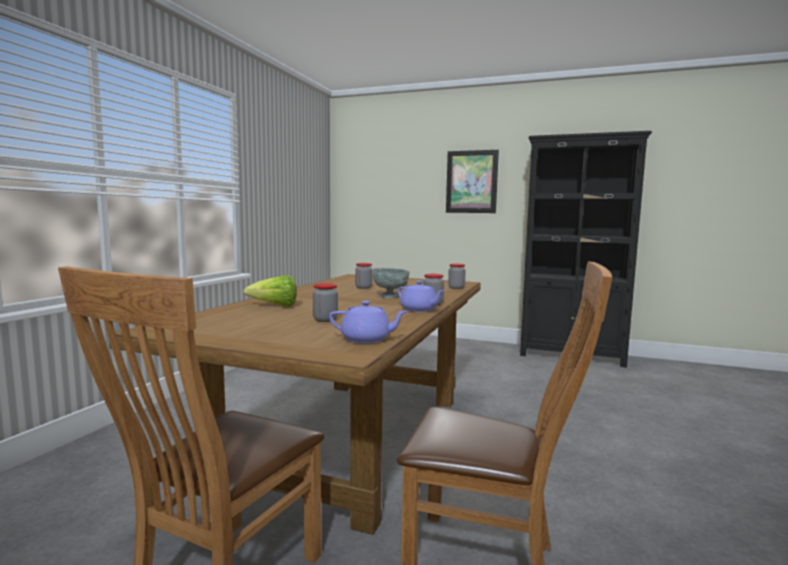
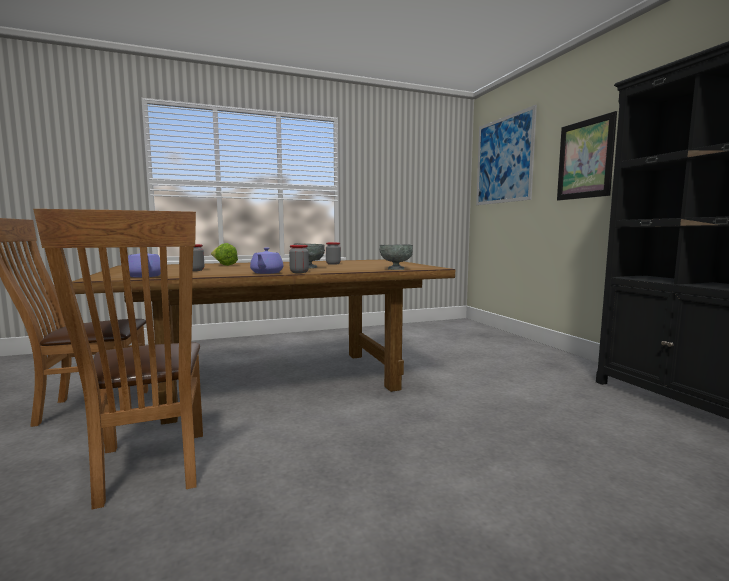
camera: 50 degrees right, 0 degrees up
jar [448,263,466,289] -> grey bowl [379,244,413,270]
none -> picture [476,105,537,205]

